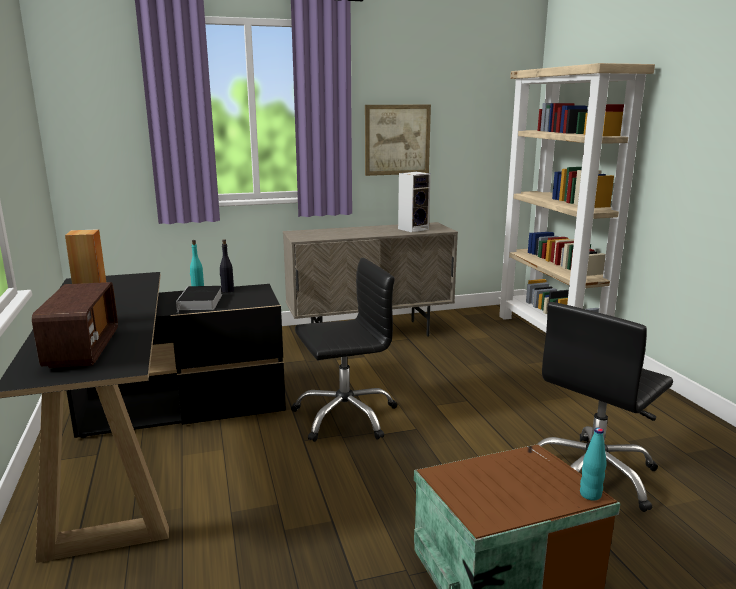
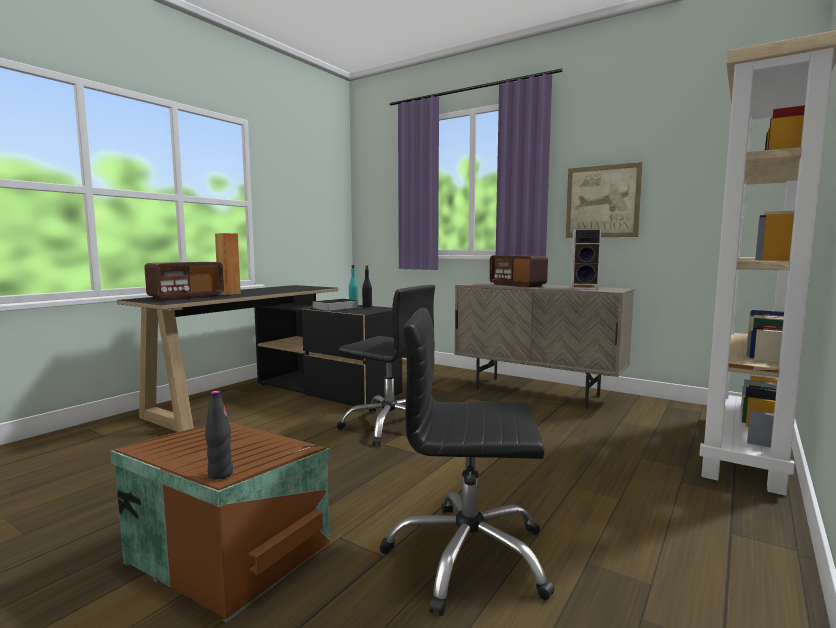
camera: 50 degrees right, 10 degrees down
turquoise bottle [580,428,607,501] -> black bottle [205,391,233,480]
none -> radio [489,255,548,287]

